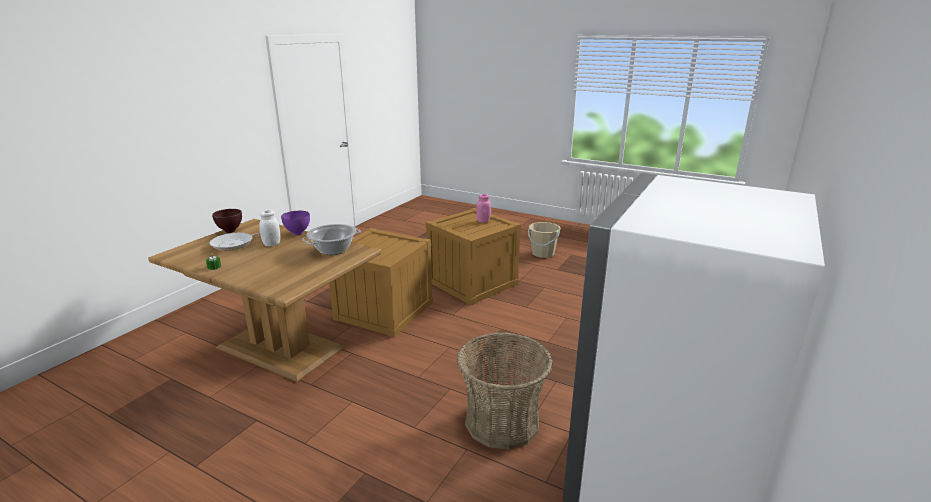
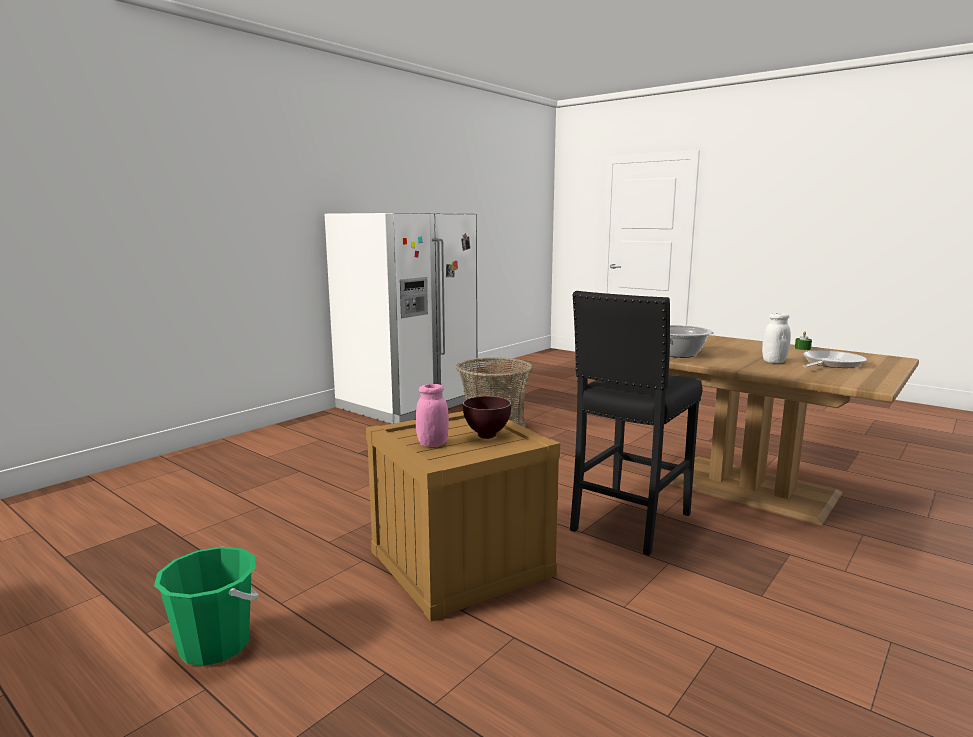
camera: 170 degrees left, 10 degrees down
brown bowl [212,209,242,233] -> brown bowl moved to [463,396,511,439]
purple bowl [281,211,310,235] -> none
crate [329,228,433,337] -> black stool [570,291,702,556]
beige bucket [528,222,561,258] -> green bucket [154,547,259,666]

